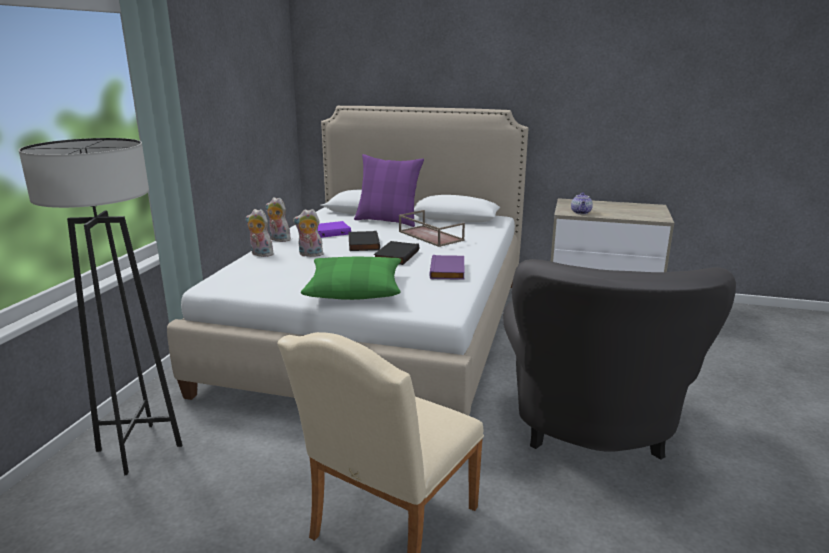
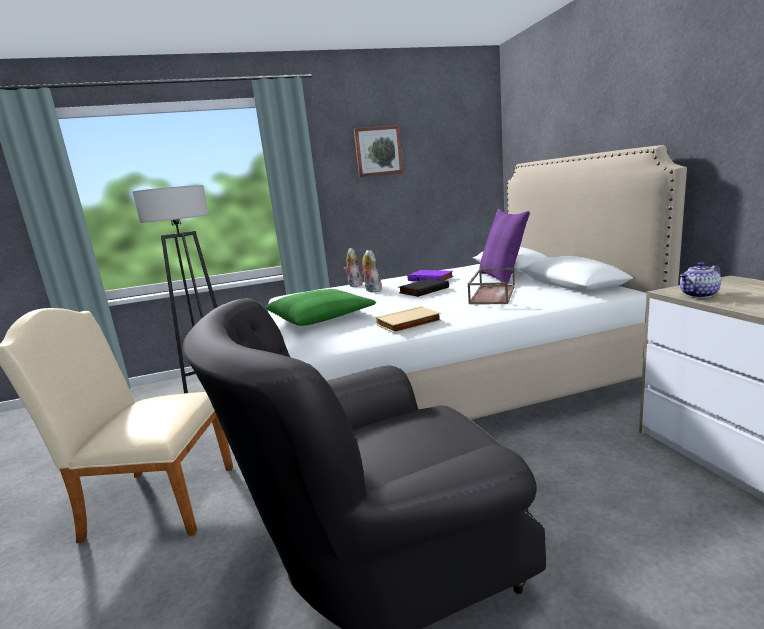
camera: 60 degrees right, 5 degrees down
plush toy [266,197,291,242] -> none
black book [374,241,419,265] -> none
purple book [430,255,464,280] -> beige book [376,306,441,333]
none -> picture [354,125,403,177]

